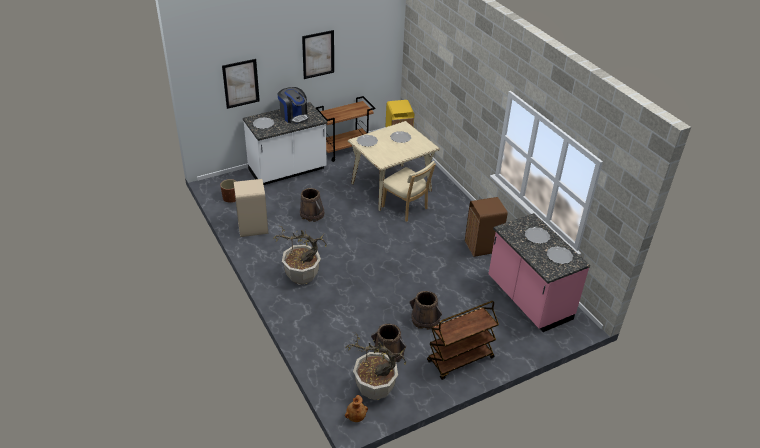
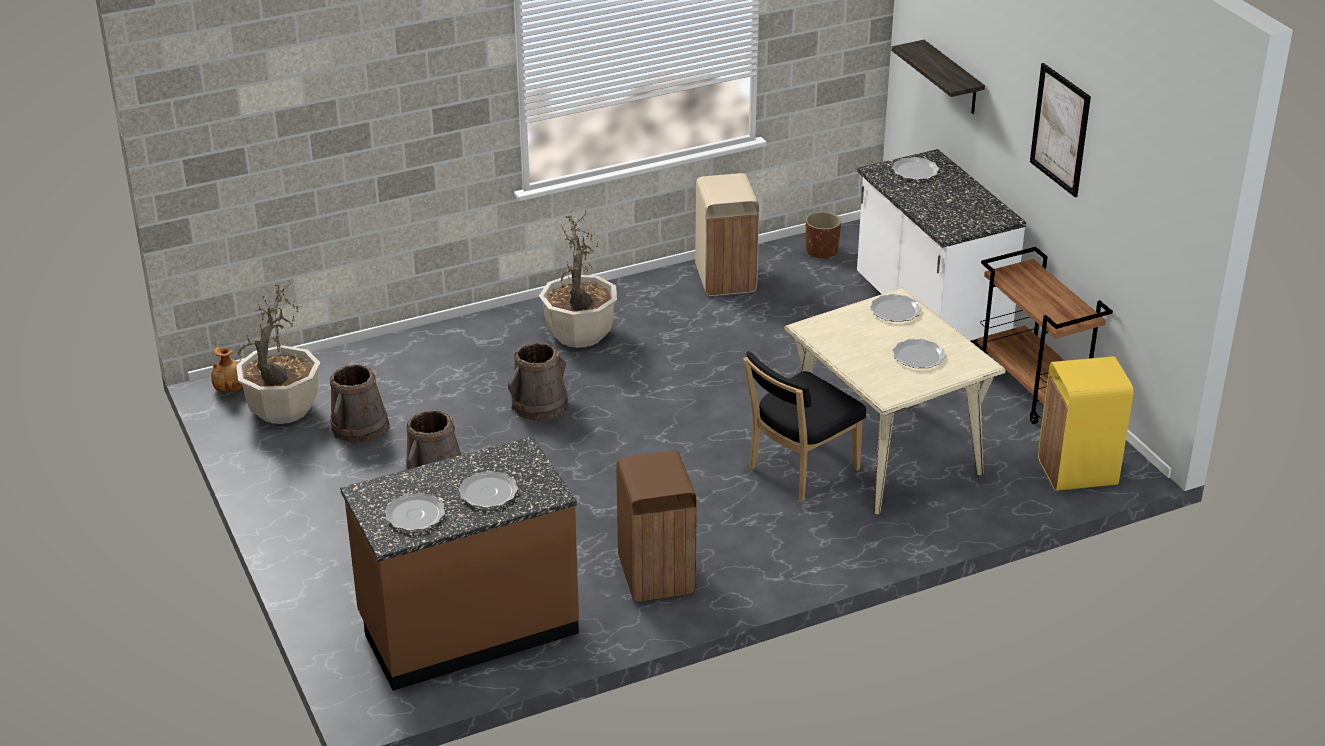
camera: 95 degrees right, 5 degrees down
picture [222,59,260,109] -> shelf [891,40,985,114]
coffee machine [277,87,309,124] -> none
brown bucket [300,188,325,222] -> brown bucket moved to [508,343,568,421]
beige chair [382,161,436,222] -> black chair [743,351,866,502]
brown cart [427,301,499,380] -> none
pink counter [489,213,590,332] -> brown counter [340,436,579,691]

